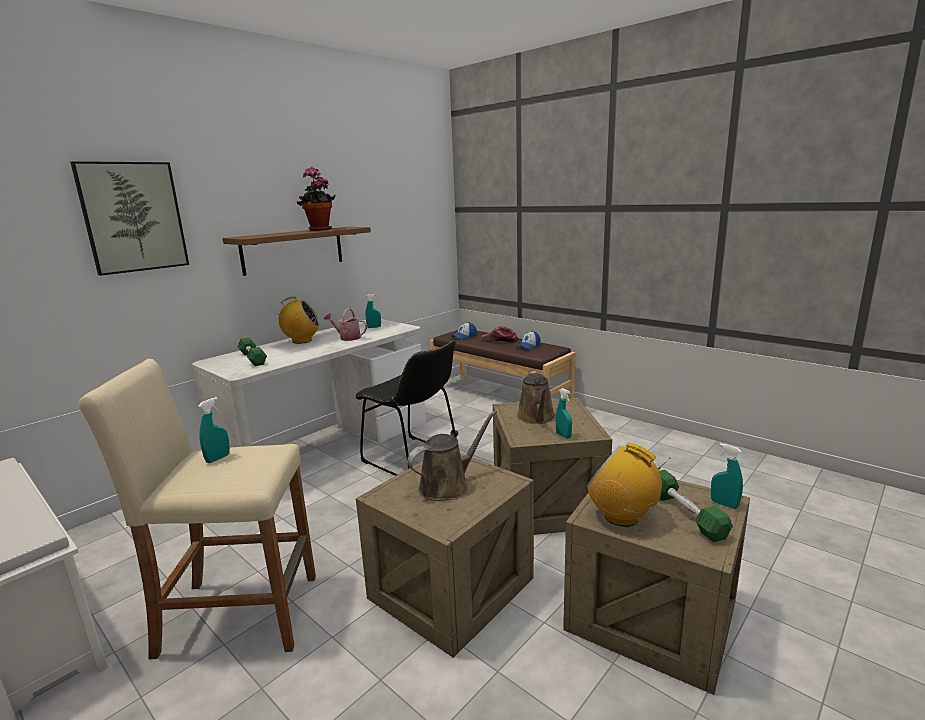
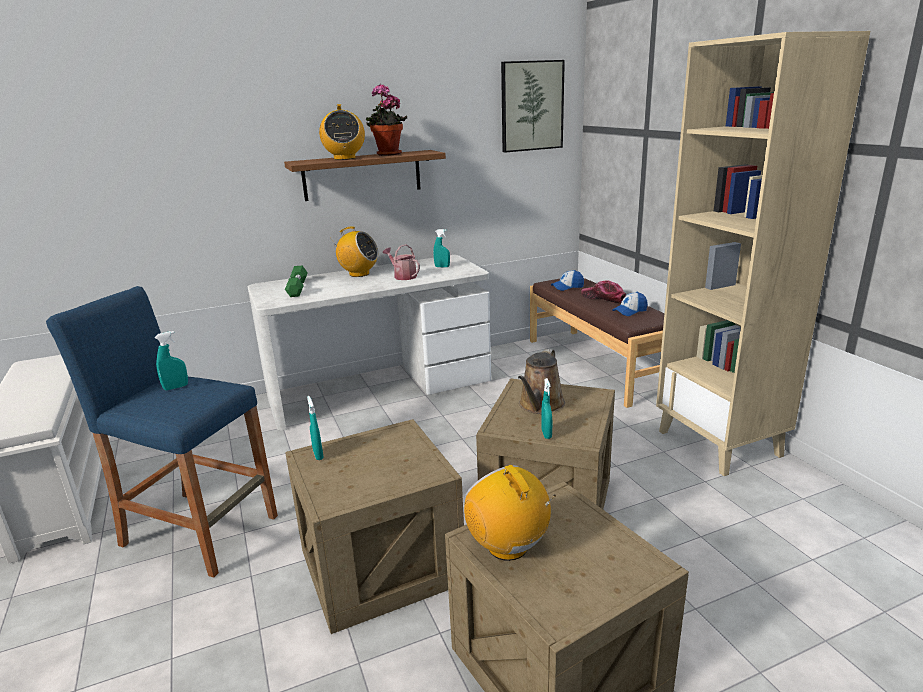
camera: 25 degrees right, 5 degrees up
picture [70,161,189,276] -> picture moved to [501,60,565,152]
beige stool [78,359,316,659] -> blue stool [46,286,278,578]
black chair [355,340,456,476] -> none
brown watering can [407,410,497,501] -> none
green dumbbell [659,470,733,542] -> none
turquoise spray bottle [711,443,743,509] -> turquoise spray bottle moved to [307,396,324,460]
none -> radio [319,104,365,160]
none -> beige bookcase [656,31,870,476]

